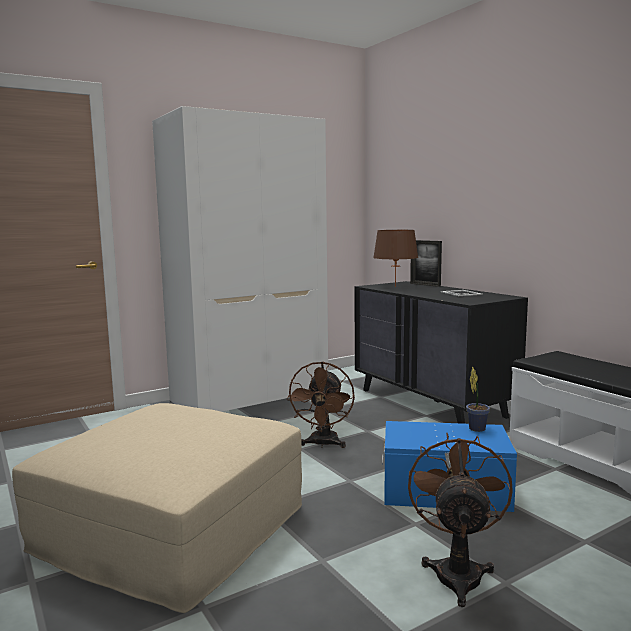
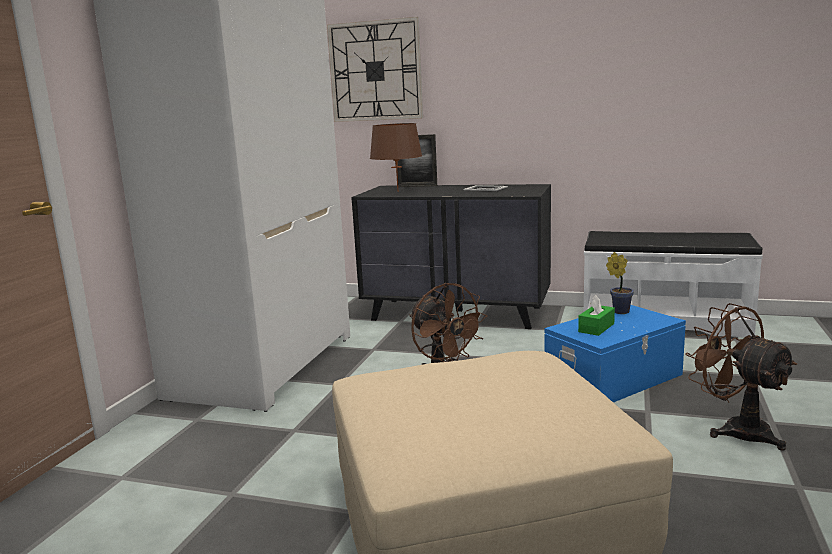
camera: 40 degrees left, 5 degrees up
none -> wall clock [327,17,423,122]
none -> green tissue box [578,295,615,336]

